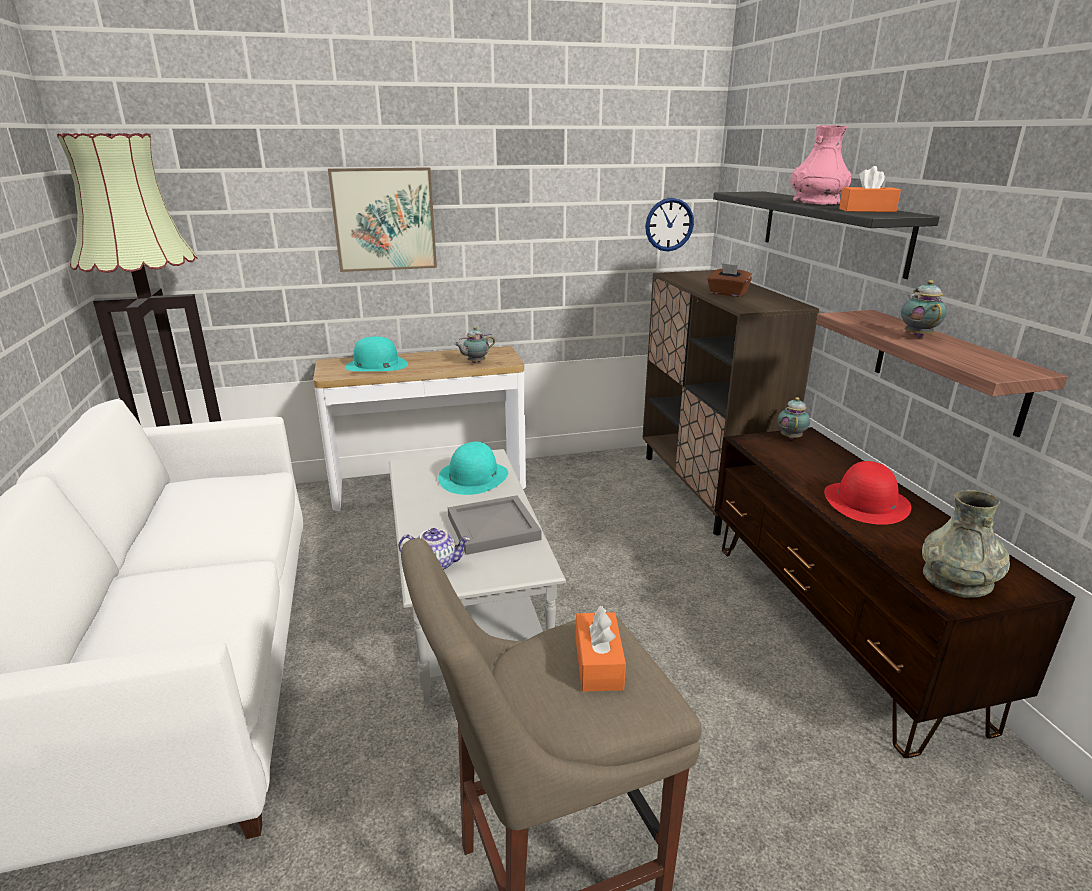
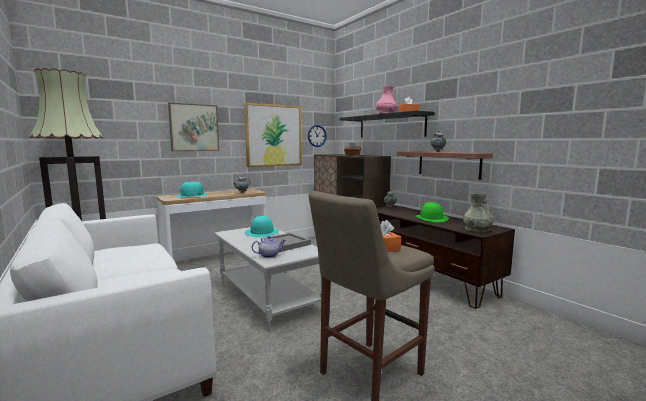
camera: 20 degrees left, 15 degrees down
red hat [824,461,911,525] -> green hat [415,202,449,222]
none -> picture [244,103,302,167]

